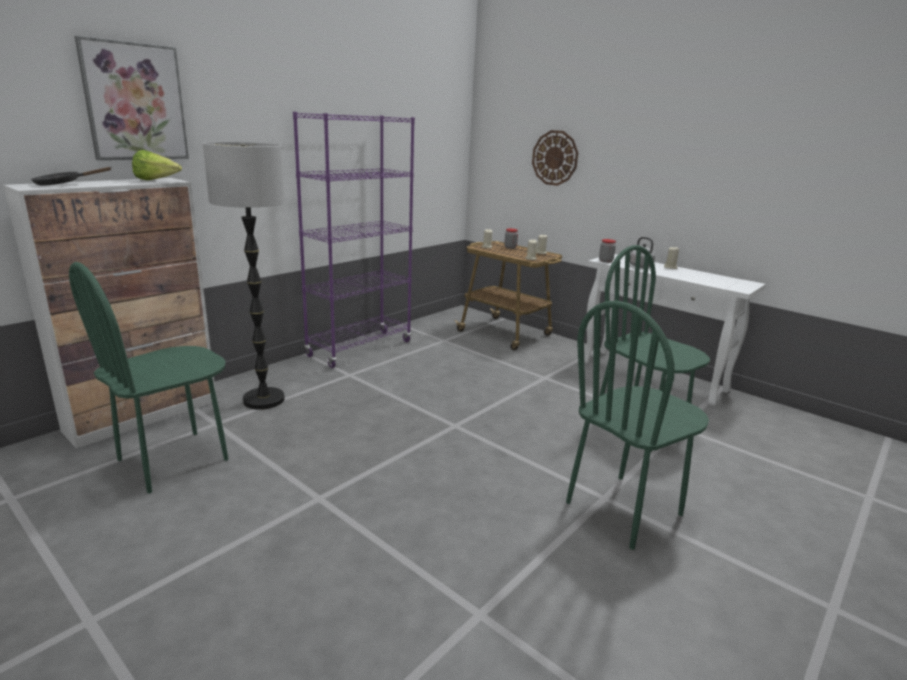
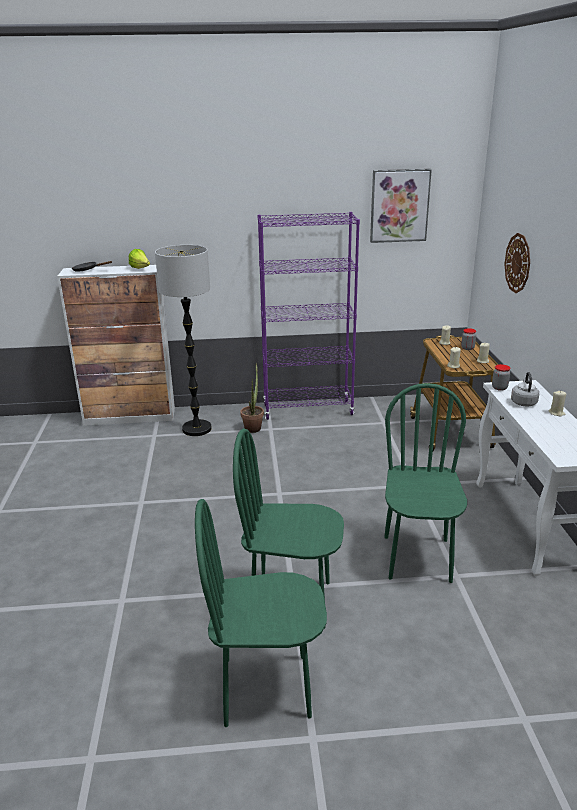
camera: 45 degrees right, 5 degrees up
green chair [69,262,228,494] -> green chair moved to [195,499,327,727]
picture [75,36,189,160] -> picture moved to [370,169,432,243]
none -> potted plant [240,362,264,433]

